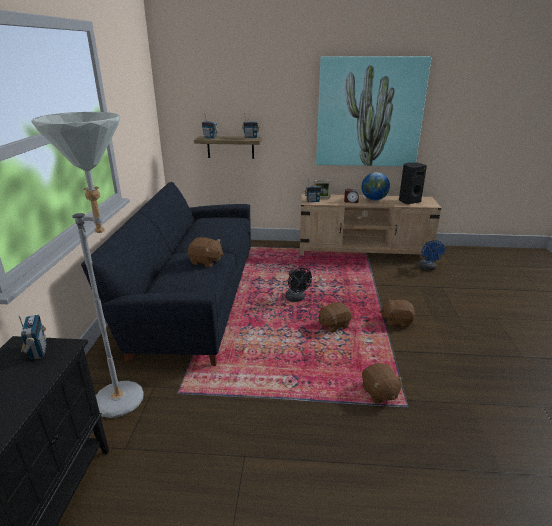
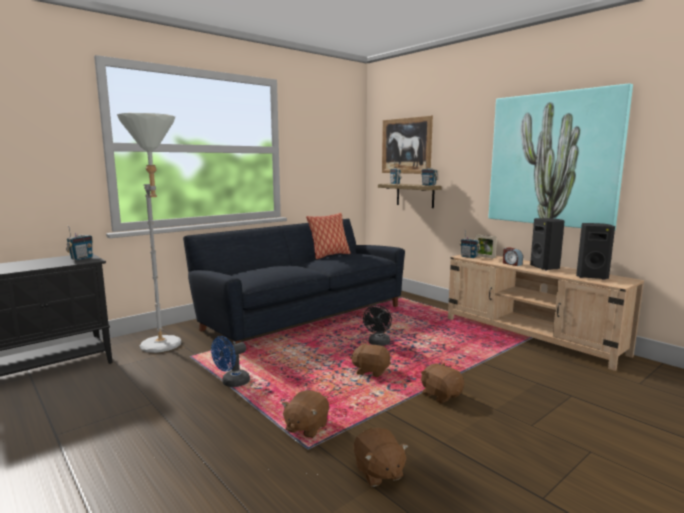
camera: 45 degrees right, 15 degrees down
brown plush toy [188,237,223,267] -> brown plush toy moved to [353,428,408,487]
globe [362,172,390,200] -> black speaker [530,218,565,270]
blue fan [418,240,445,271] -> blue fan moved to [211,336,250,387]
none -> pillow [306,213,351,259]
none -> picture [382,116,433,174]

